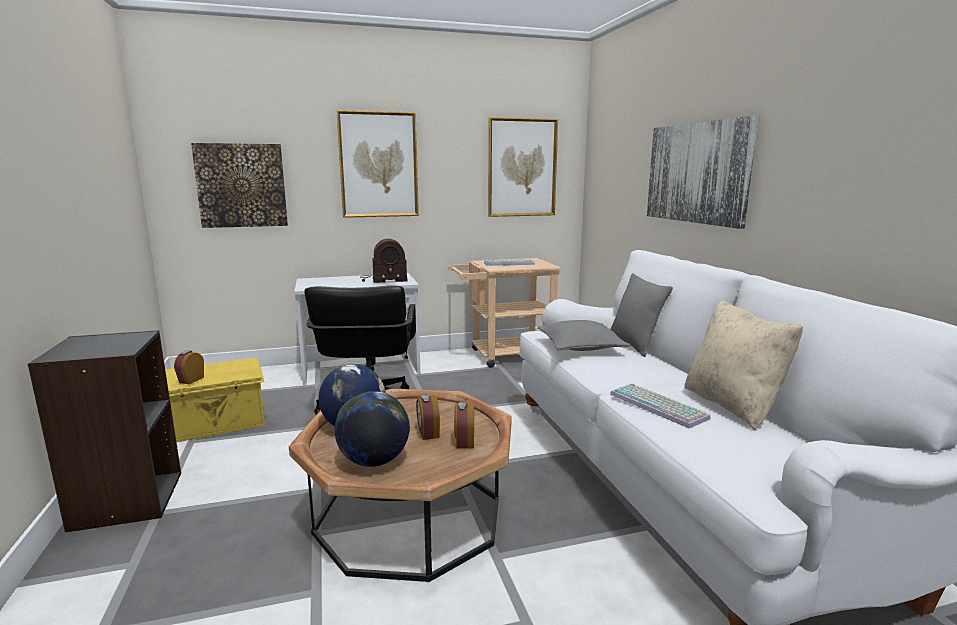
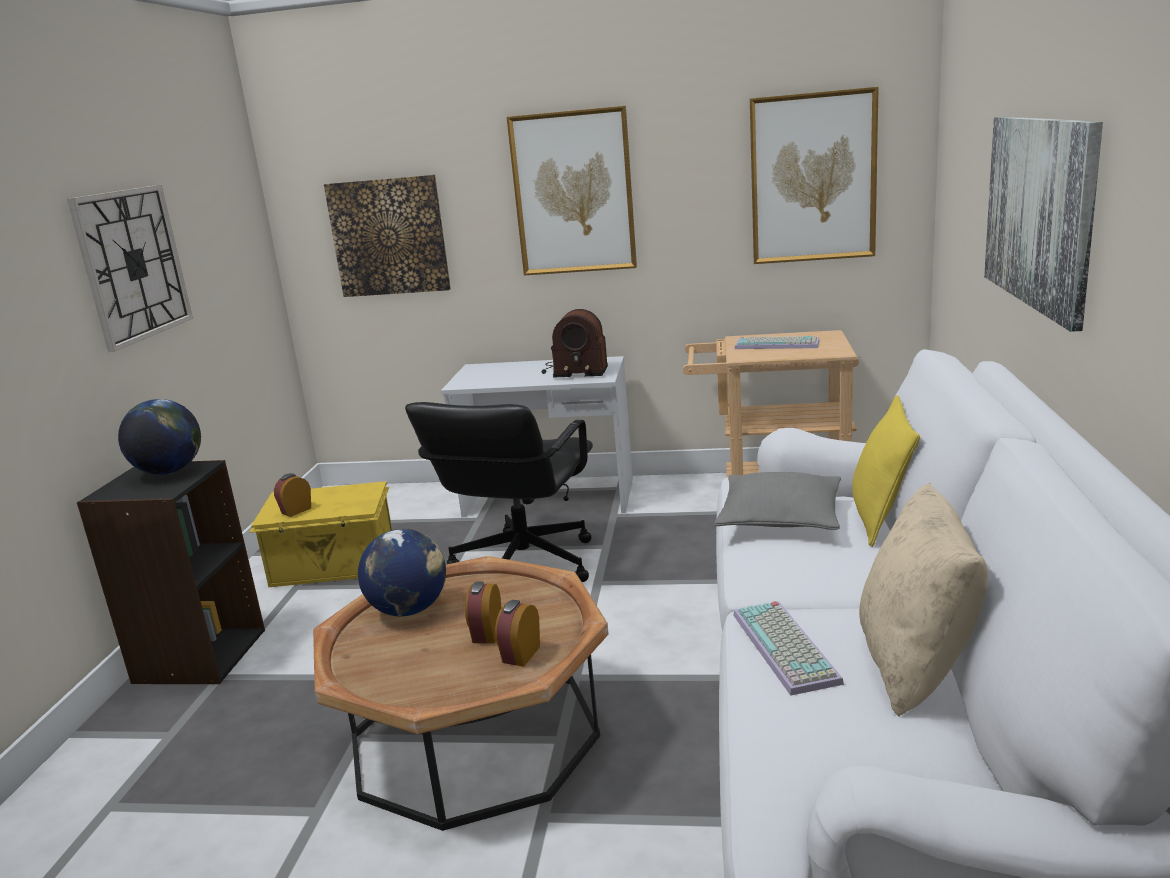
camera: 25 degrees right, 5 degrees up
globe [335,391,410,467] -> globe moved to [118,399,201,475]
grey pillow [610,273,673,357] -> yellow pillow [852,395,920,547]
none -> wall clock [67,185,193,352]

